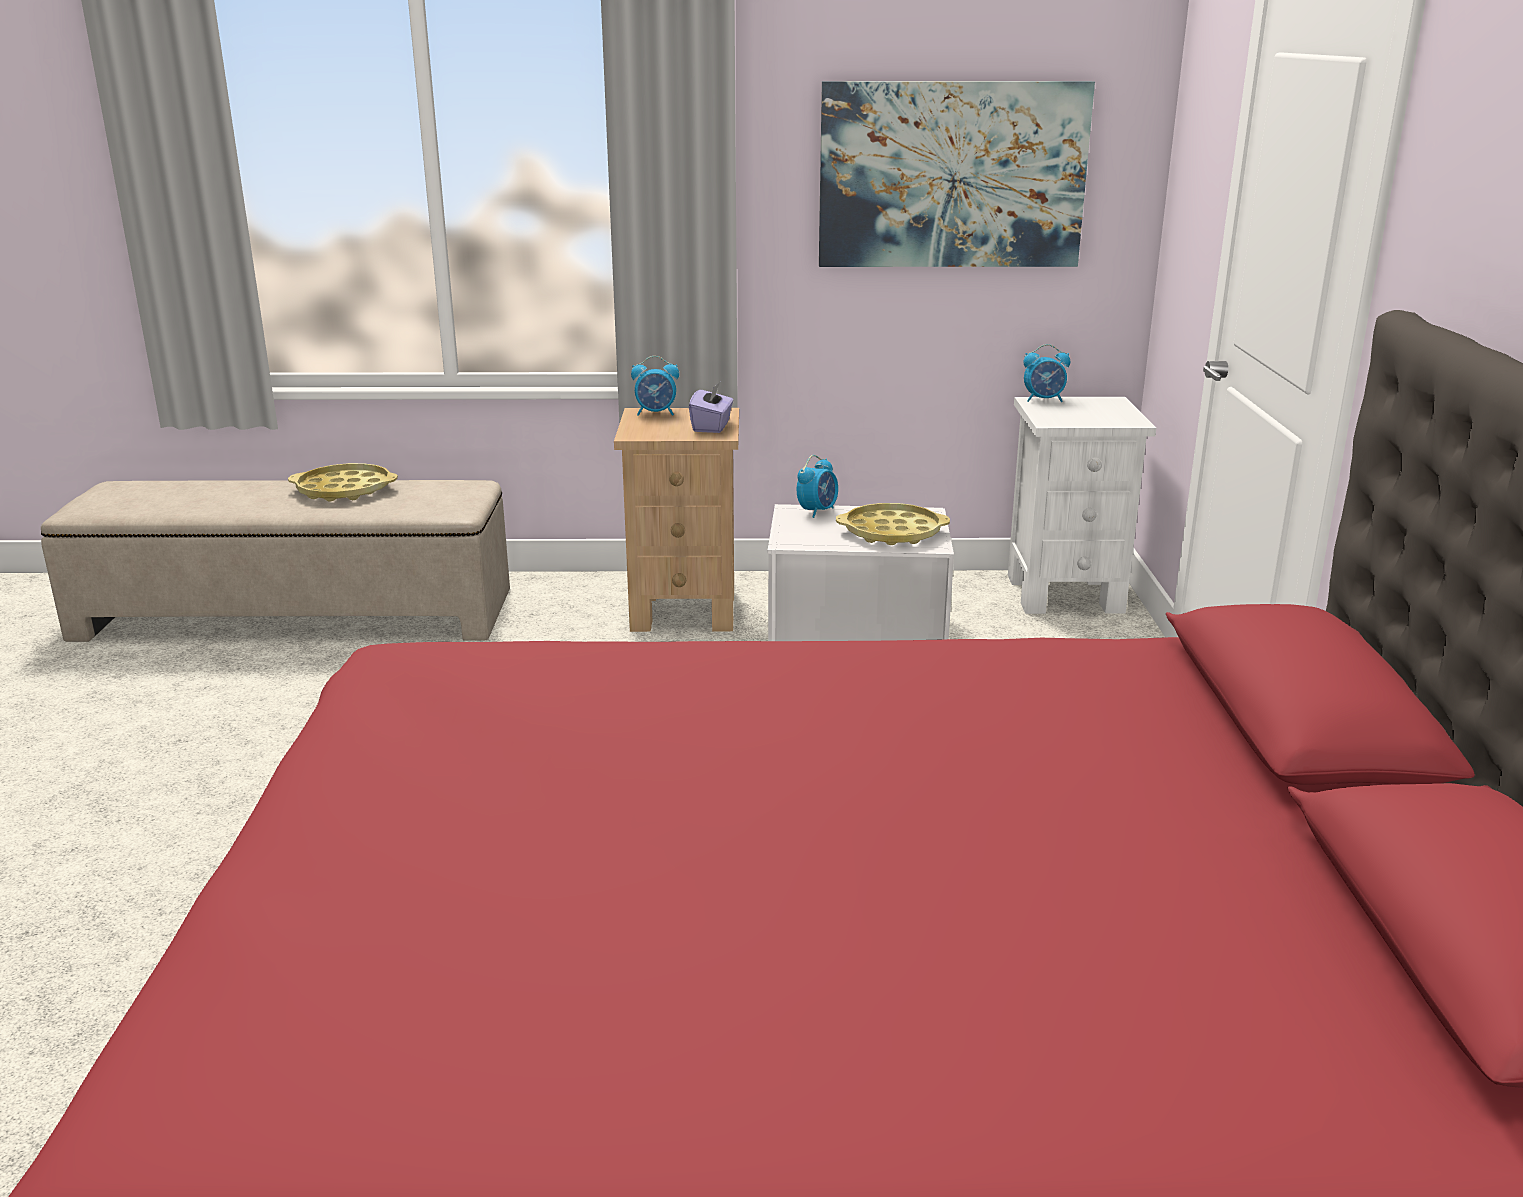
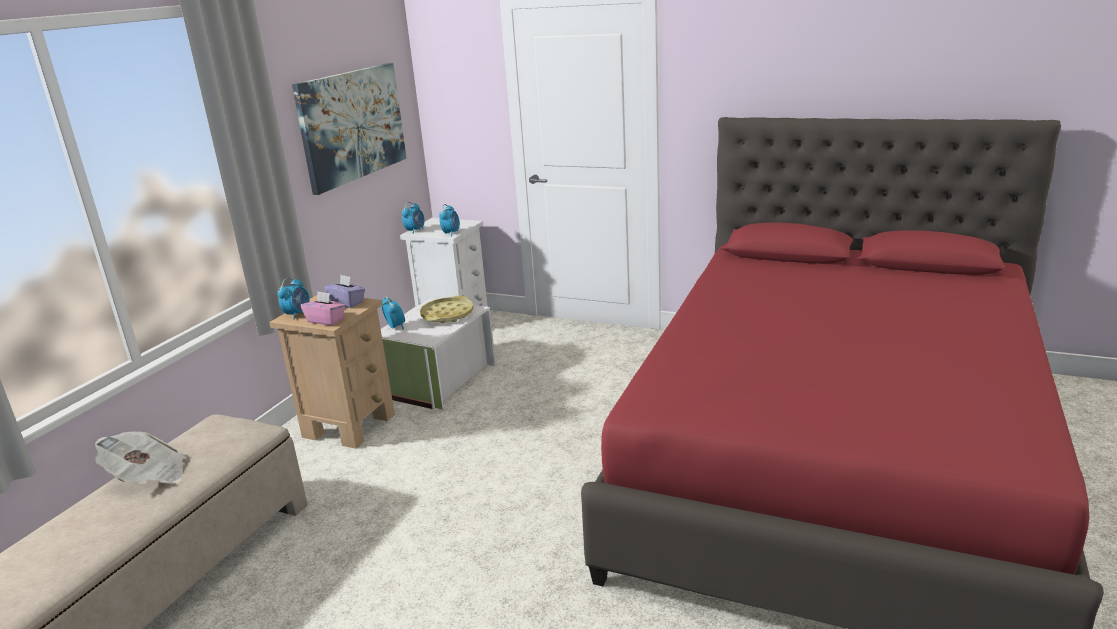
camera: 65 degrees left, 0 degrees up
yellow tray [288,463,398,501] -> newspaper [95,432,185,484]
none -> pink tissue box [301,291,345,326]
none -> alarm clock [439,204,460,237]

